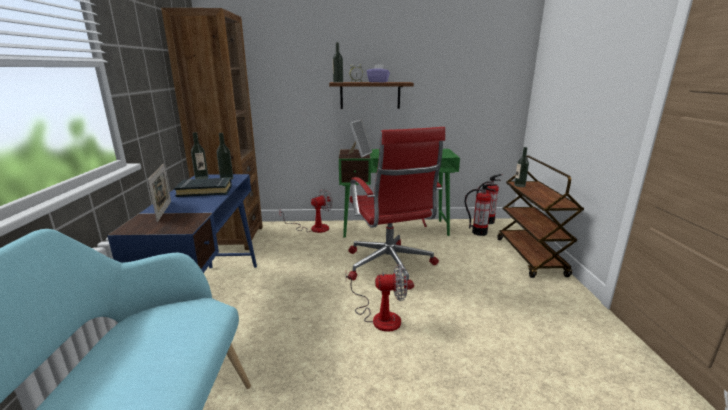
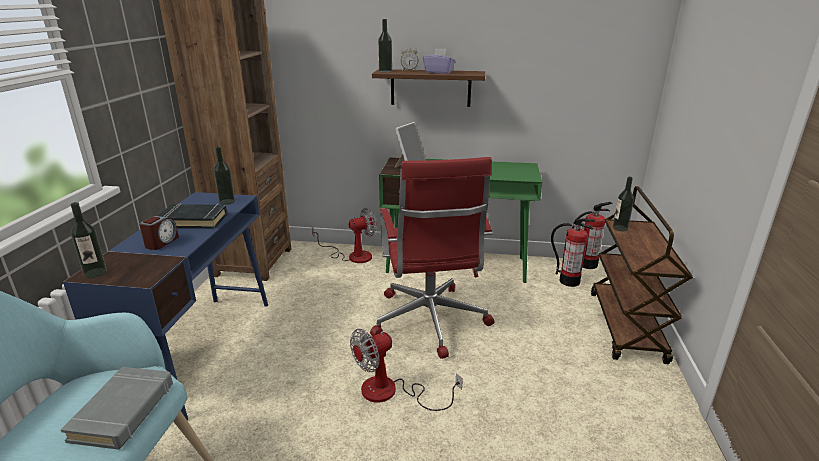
camera: 10 degrees right, 5 degrees up
picture frame [148,164,171,222] -> none
bottle [191,132,208,179] -> bottle moved to [70,202,107,278]
fan [346,264,407,332] -> fan turned 135 degrees clockwise [350,329,463,411]
none -> grey book [61,367,173,450]
none -> alarm clock [139,216,179,250]

